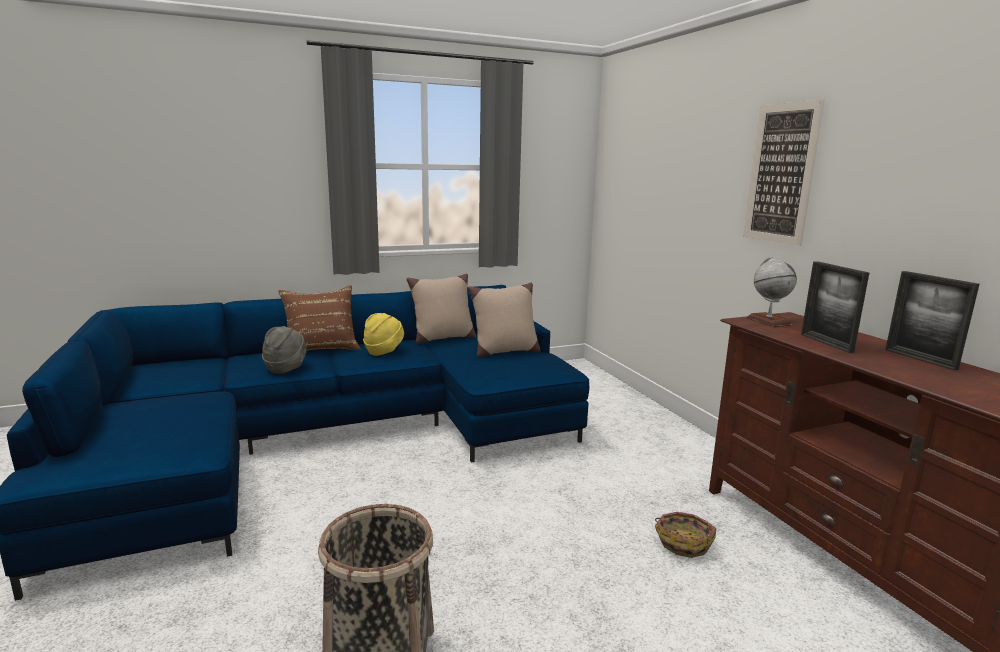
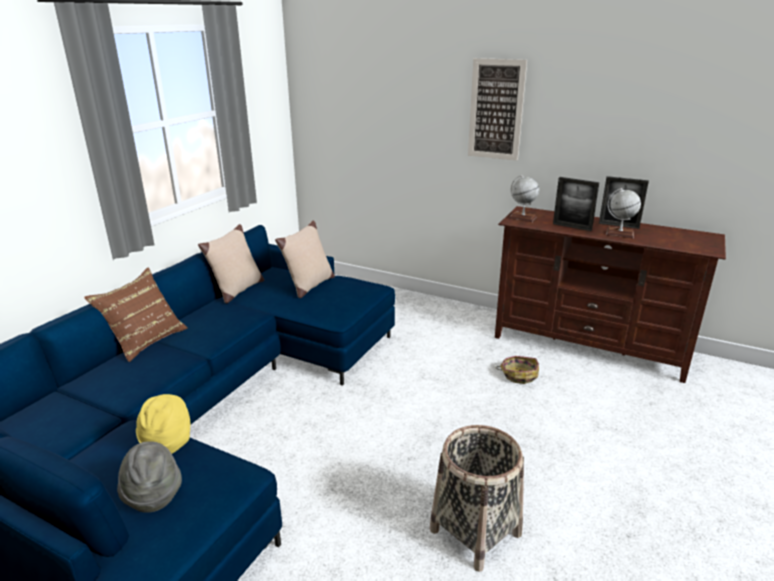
camera: 40 degrees left, 10 degrees up
grey hat [262,326,306,374] -> grey hat moved to [117,441,182,513]
yellow hat [363,313,404,356] -> yellow hat moved to [136,394,190,454]
none -> globe [606,188,641,238]

